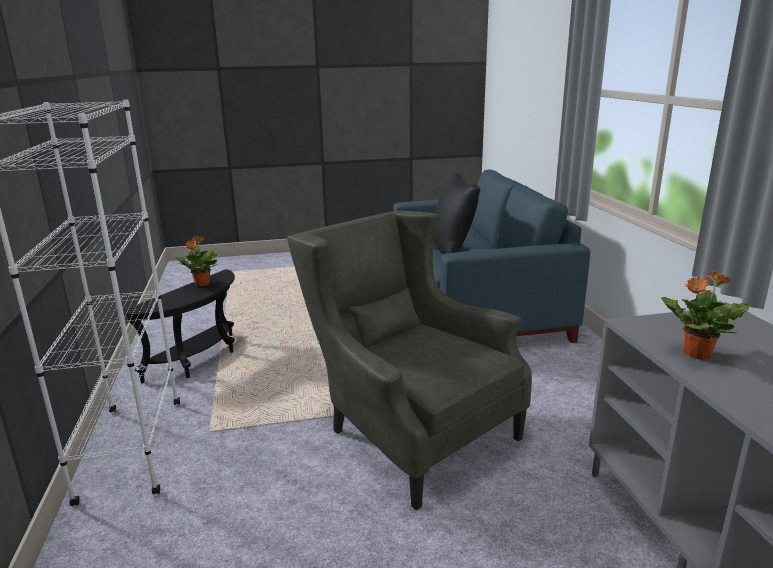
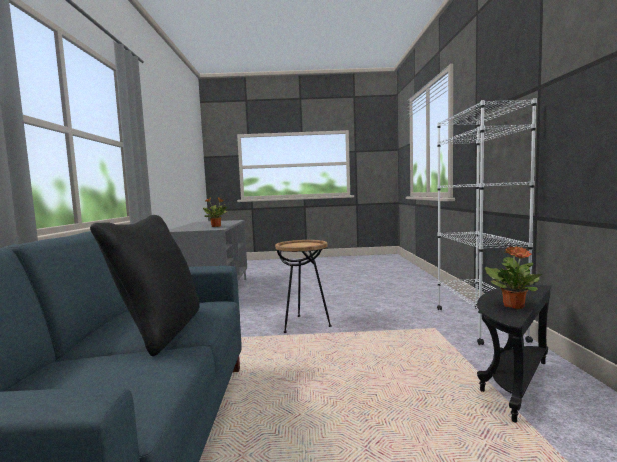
camera: 170 degrees left, 15 degrees down
grey armchair [287,211,532,511] -> brown side table [275,240,331,333]

